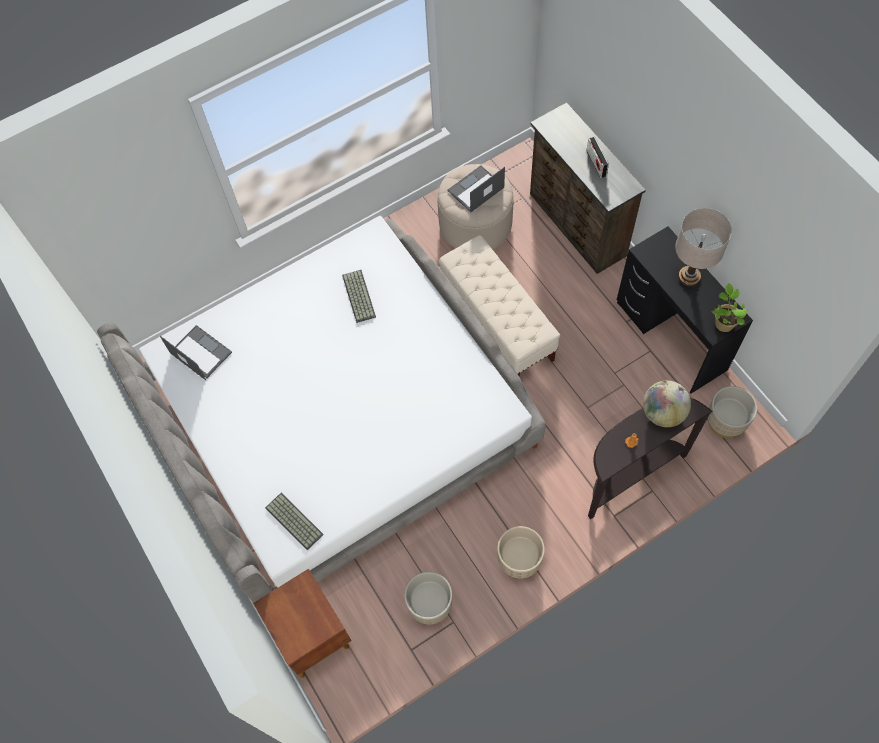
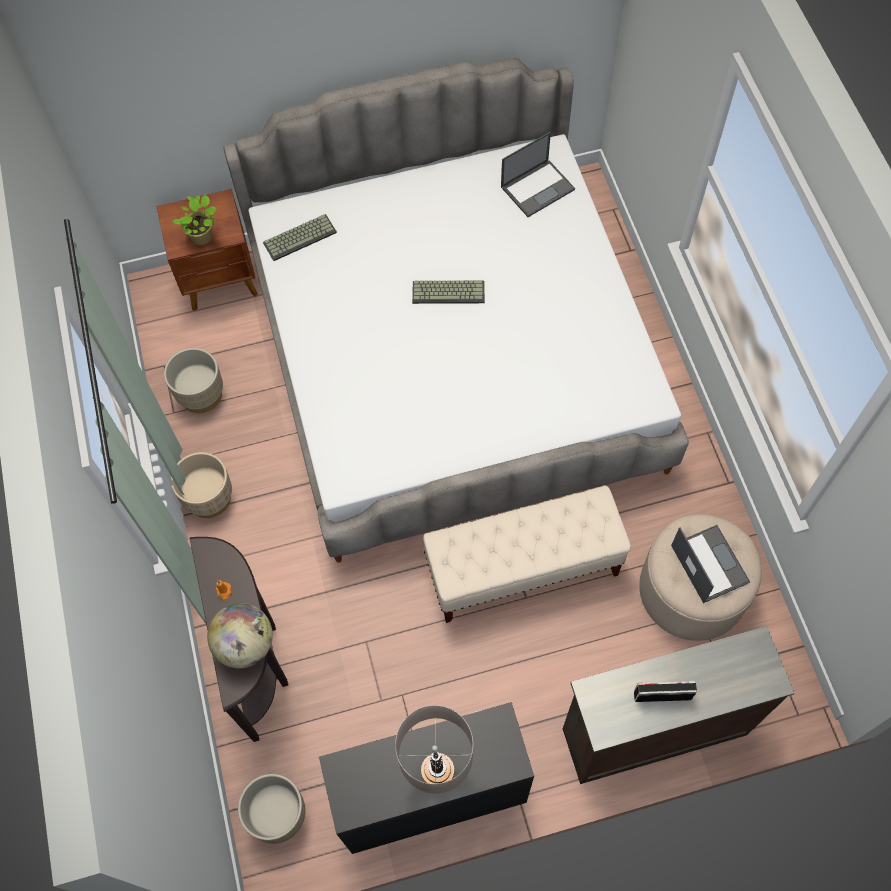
camera: 105 degrees right, 0 degrees up
keyboard [342,270,376,323] -> keyboard moved to [412,280,485,304]
potted plant [712,283,748,332] -> potted plant moved to [172,195,217,245]

